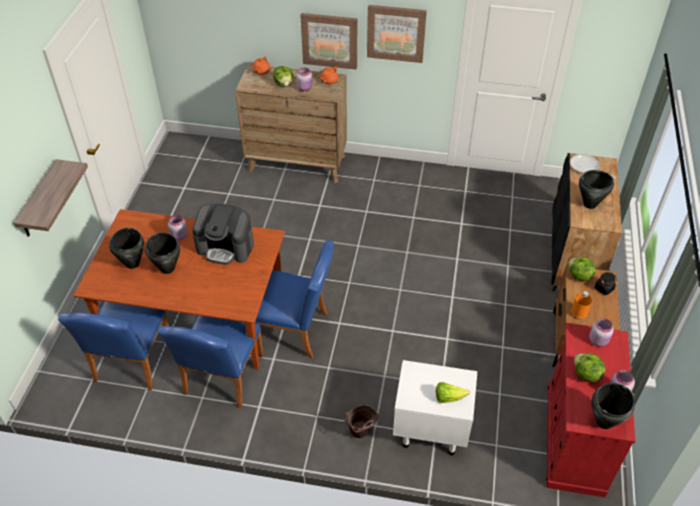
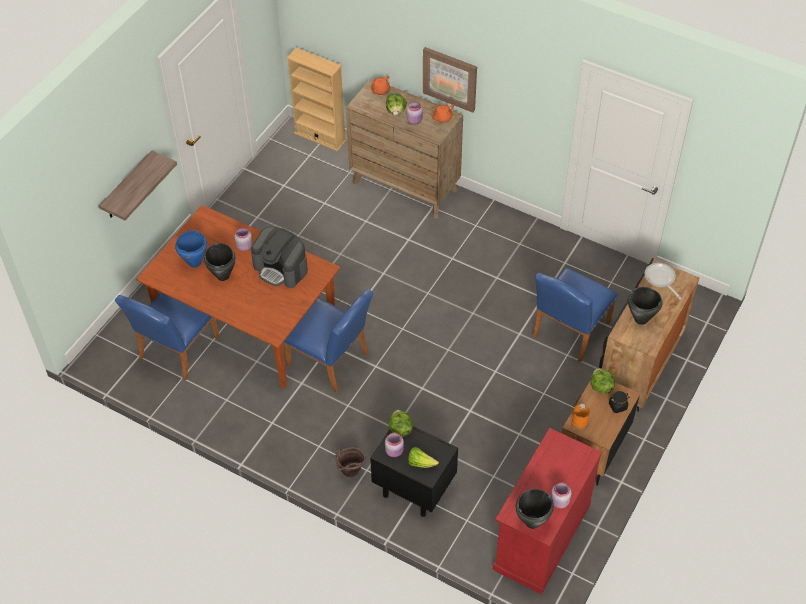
camera: 20 degrees right, 5 degrees up
black cooking pot [109,228,144,269] -> blue cooking pot [175,230,207,268]
blue chair [158,315,263,408] -> blue chair moved to [533,268,617,362]
picture [367,5,427,63] -> none
white nightstand [393,360,477,455] -> black nightstand [370,426,458,517]
lettuce [574,353,606,382] -> lettuce moved to [389,410,413,437]
pink jar [589,318,614,347] -> pink jar moved to [385,433,404,457]
none -> beige bookcase [287,47,346,151]

